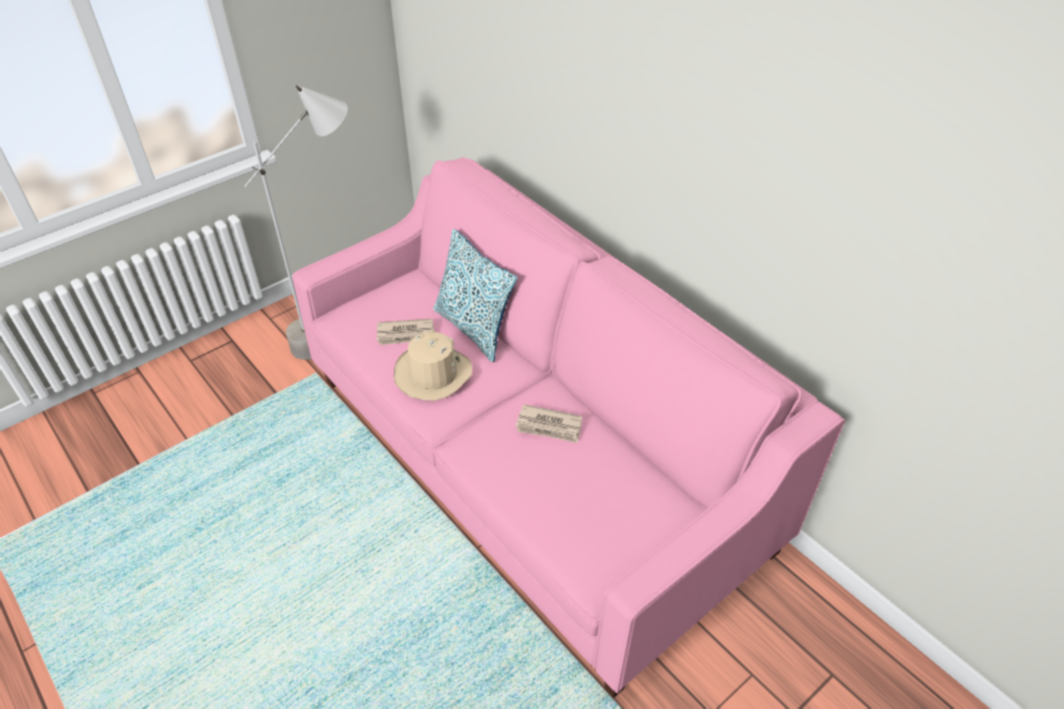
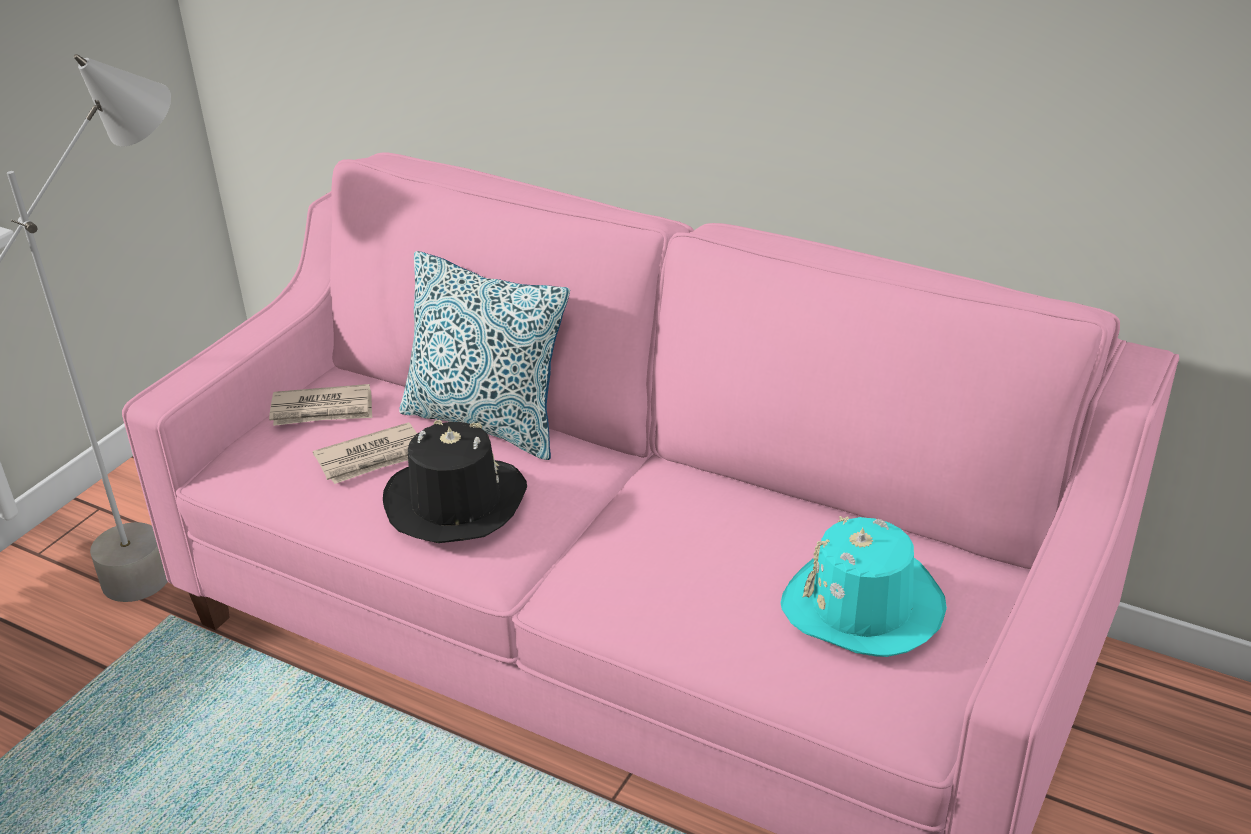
camera: 20 degrees left, 10 degrees down
beige hat [394,329,472,401] -> black hat [383,419,527,543]
newspaper [516,404,582,443] -> newspaper moved to [269,384,372,426]
none -> turquoise hat [780,516,947,657]

